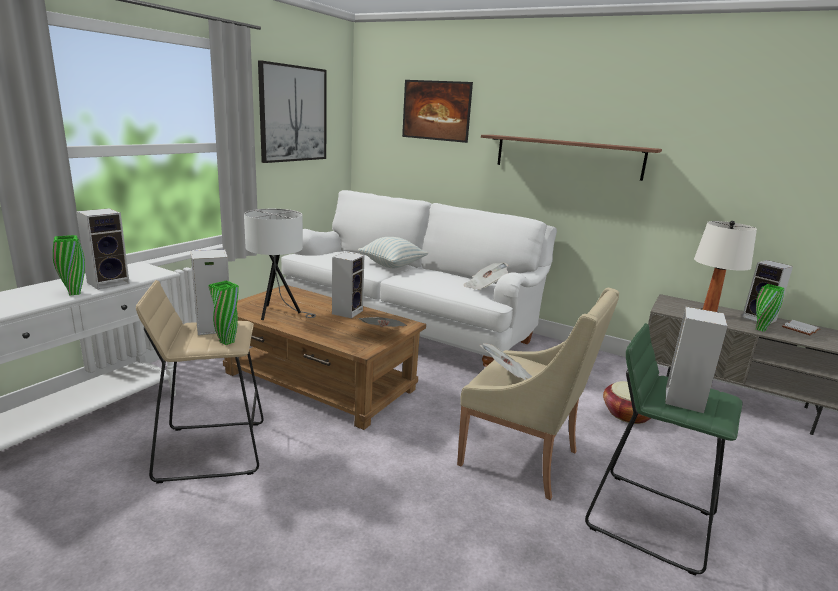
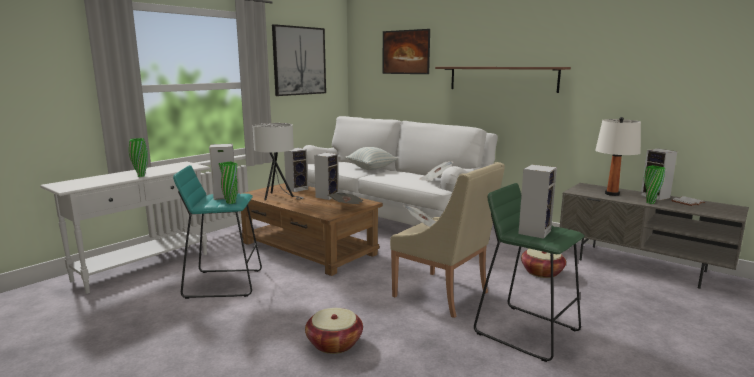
camera: 10 degrees right, 5 degrees down
speaker [76,208,130,290] -> speaker moved to [284,148,308,192]
beige stool [136,280,264,484] -> turquoise stool [173,165,262,299]
none -> basket [305,308,363,354]

